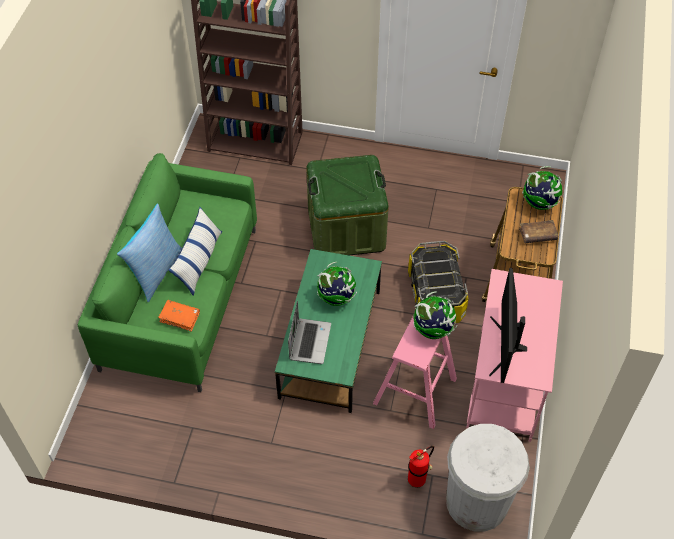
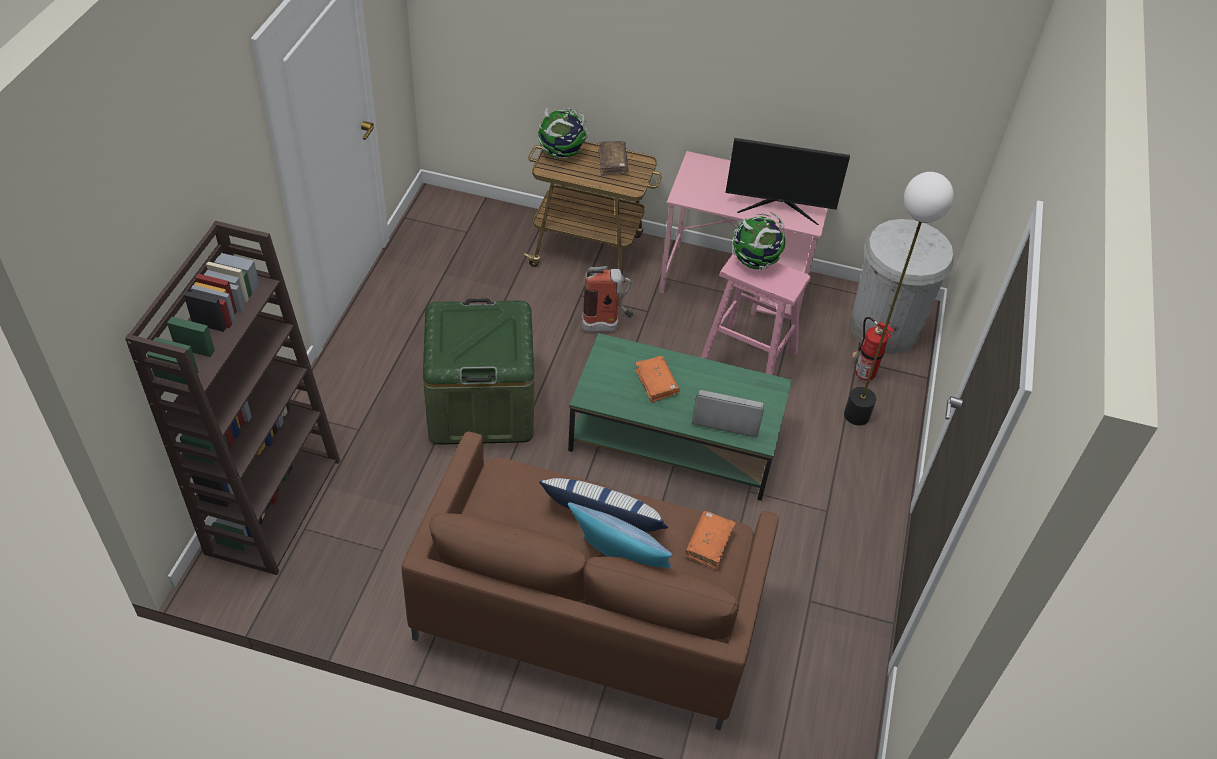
camera: 90 degrees left, 5 degrees down
green sofa [78,153,257,392] -> brown sofa [402,431,779,730]
globe [317,262,357,306] -> orange book [635,356,680,403]
storage box [408,241,469,323] -> fire extinguisher [582,266,634,332]
none -> floor lamp [844,172,954,426]

